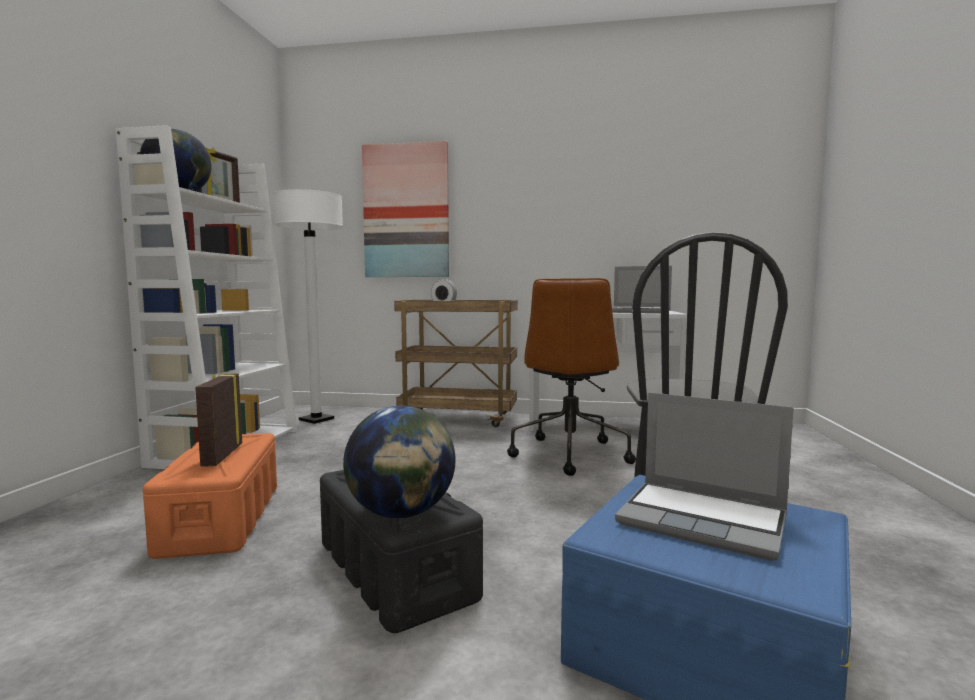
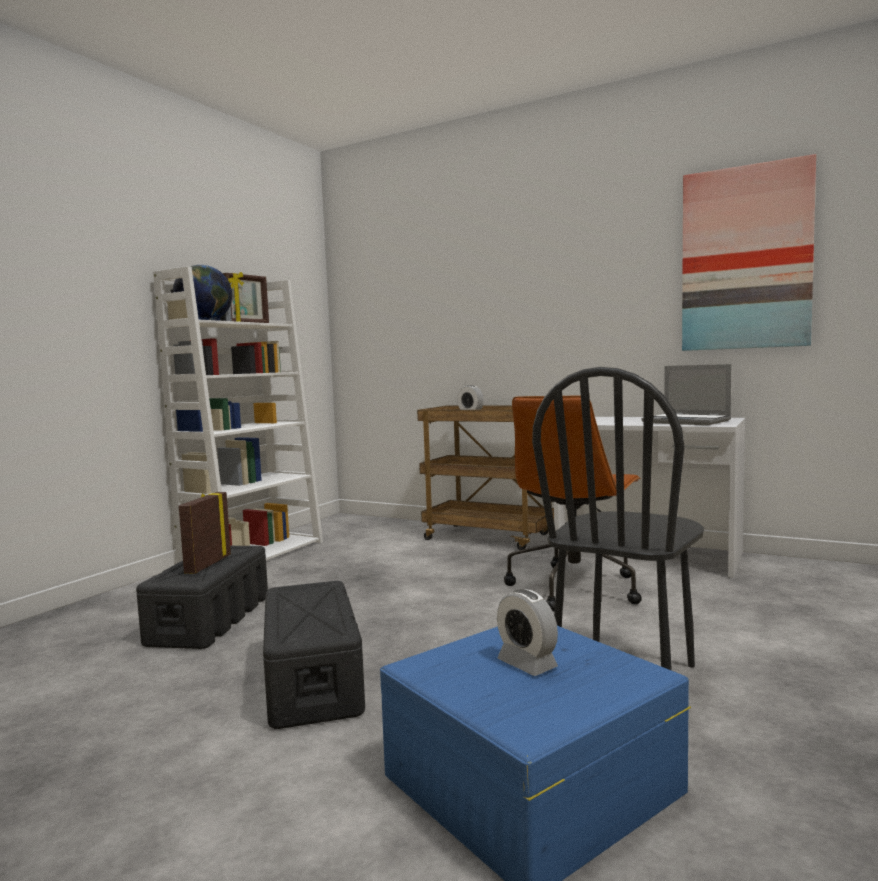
camera: 20 degrees right, 0 degrees up
orange storage box [143,433,277,559] -> black storage box [136,546,268,649]
white floor lamp [273,189,343,424] -> none
globe [343,405,456,518] -> none
picture [362,141,449,277] -> picture moved to [682,154,816,351]
laptop [615,392,794,561] -> alarm clock [497,589,558,676]

